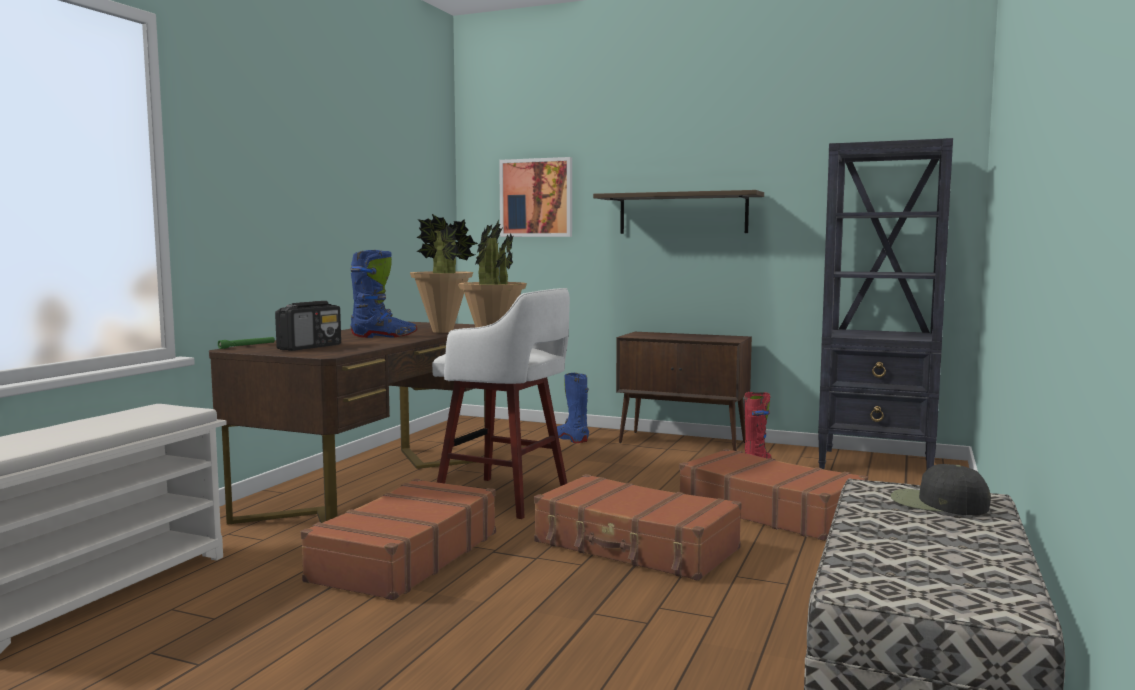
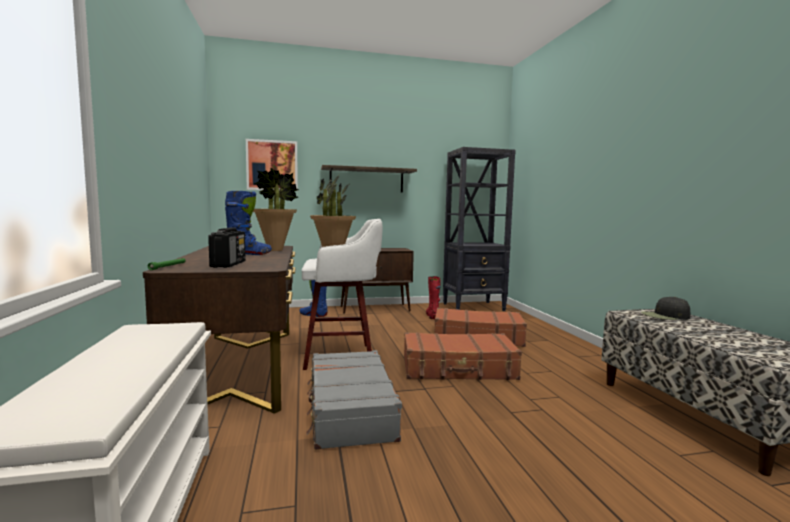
camera: 35 degrees left, 0 degrees up
brown suitcase [301,479,496,600] -> grey suitcase [307,350,402,450]

